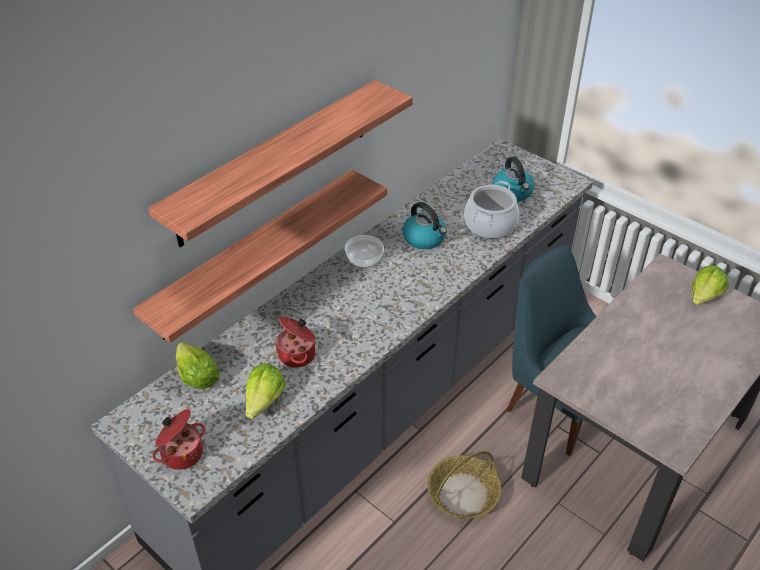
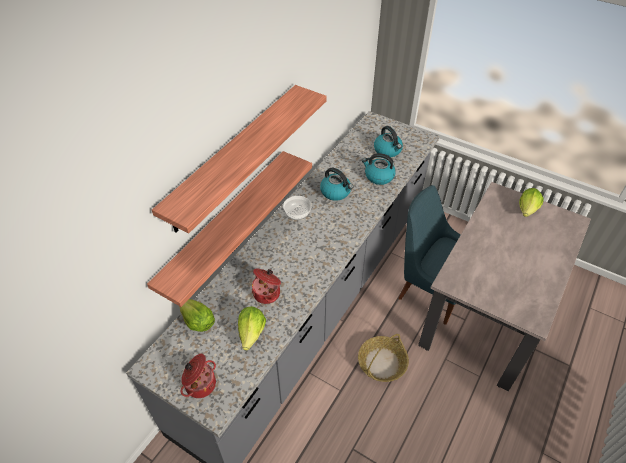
camera: 10 degrees left, 5 degrees up
cooking pot [464,181,519,239] -> kettle [362,153,396,185]

